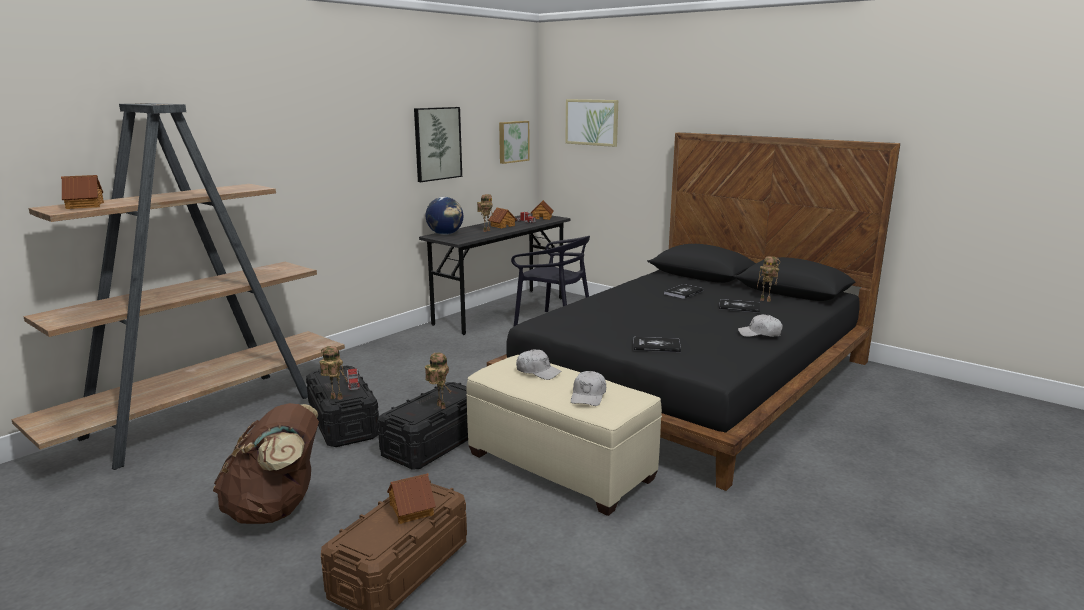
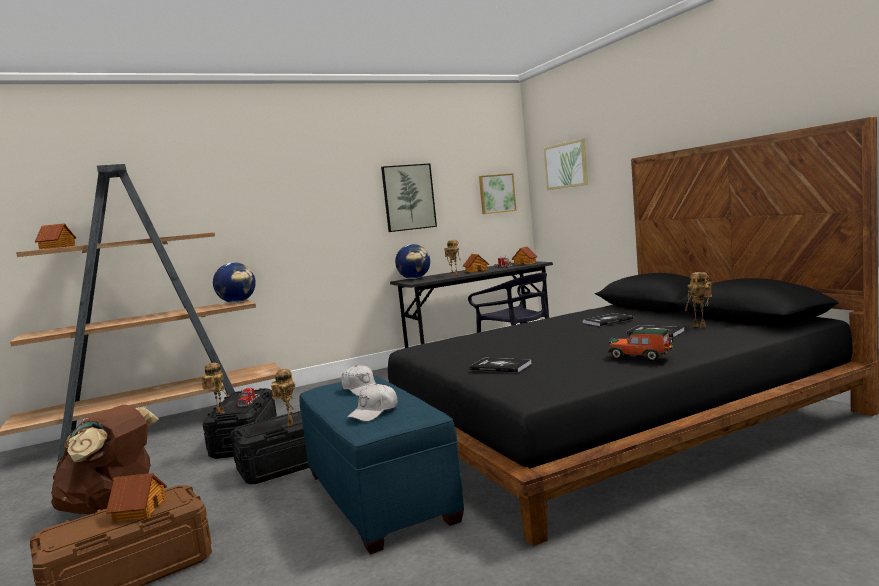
camera: 25 degrees right, 10 degrees down
beige ottoman [466,355,662,516] -> blue ottoman [299,376,464,554]
white cap [738,314,783,337] -> toy car [608,329,673,361]
none -> globe [213,262,256,303]

